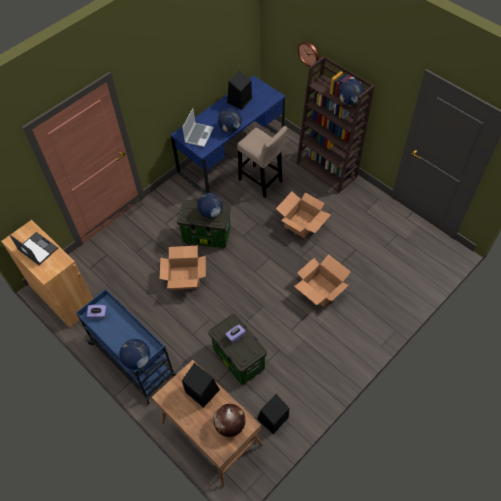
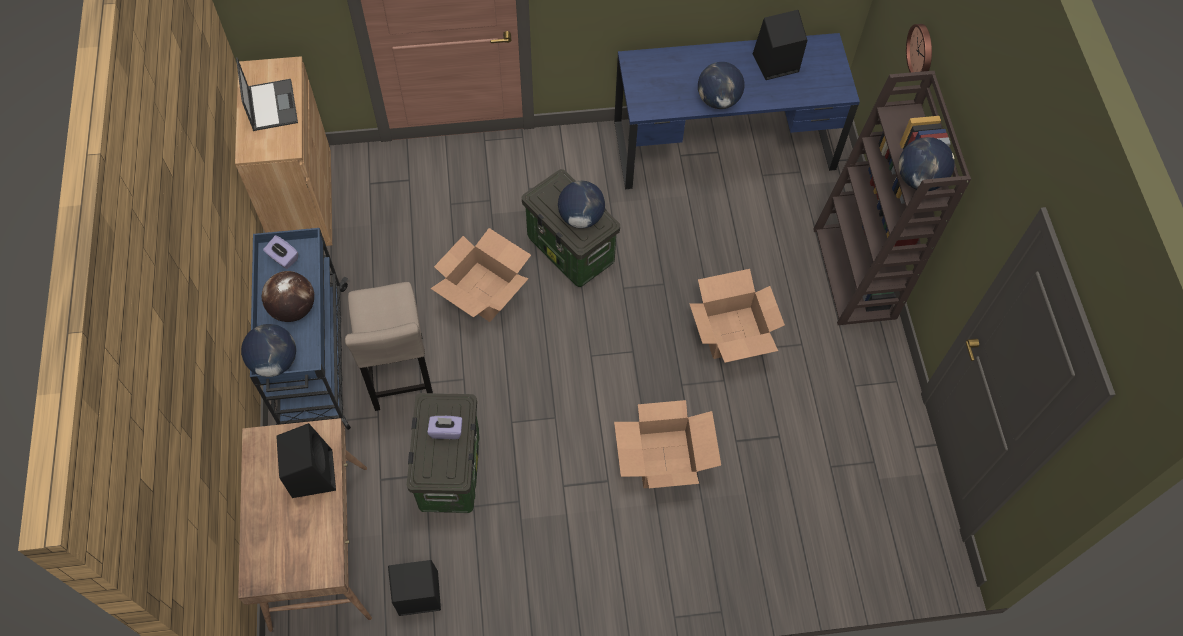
camera: 35 degrees right, 5 degrees up
laptop [182,108,214,147] -> none
globe [213,404,245,437] -> globe moved to [262,271,314,322]
beige stool [237,126,288,198] -> beige stool moved to [345,282,433,411]

